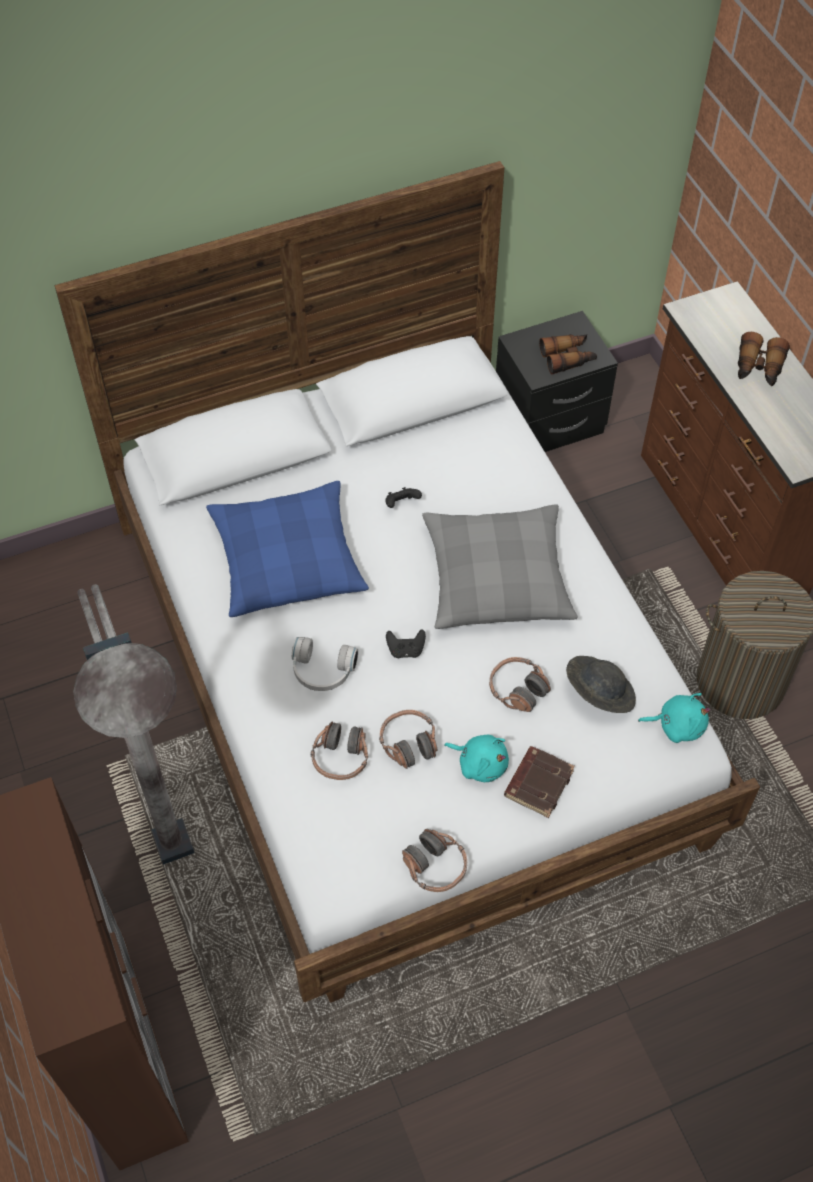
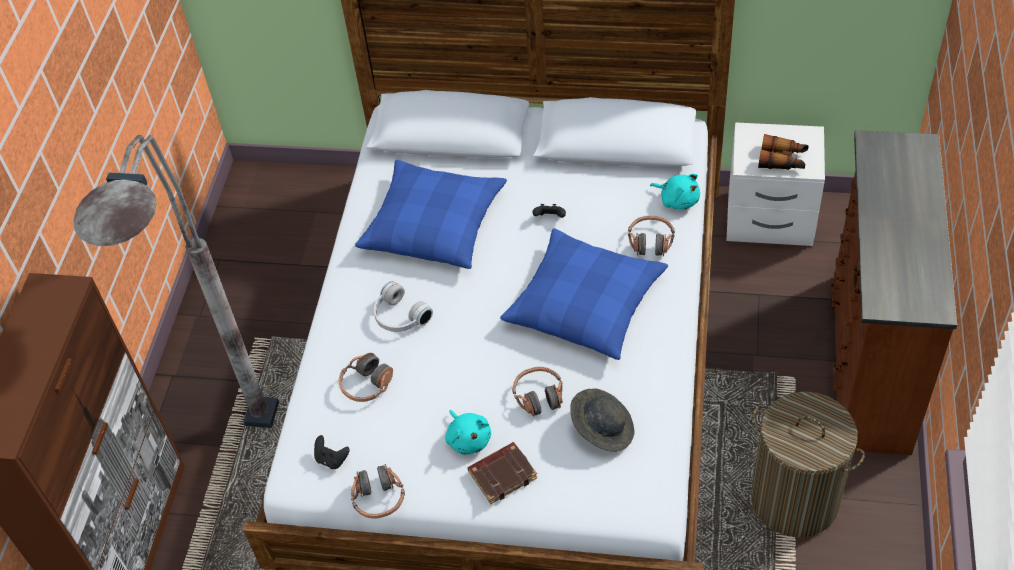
camera: 35 degrees right, 5 degrees down
headphones [379,710,437,769] -> headphones moved to [628,216,675,256]
black game controller [386,629,426,658] -> black game controller moved to [314,435,350,469]
grey pillow [422,504,578,629] -> blue pillow [500,228,668,360]
black nightstand [496,311,618,452] -> white nightstand [726,122,825,246]
turquoise plush toy [638,693,711,743] -> turquoise plush toy moved to [650,174,700,210]
binoculars [738,332,790,386] -> none

